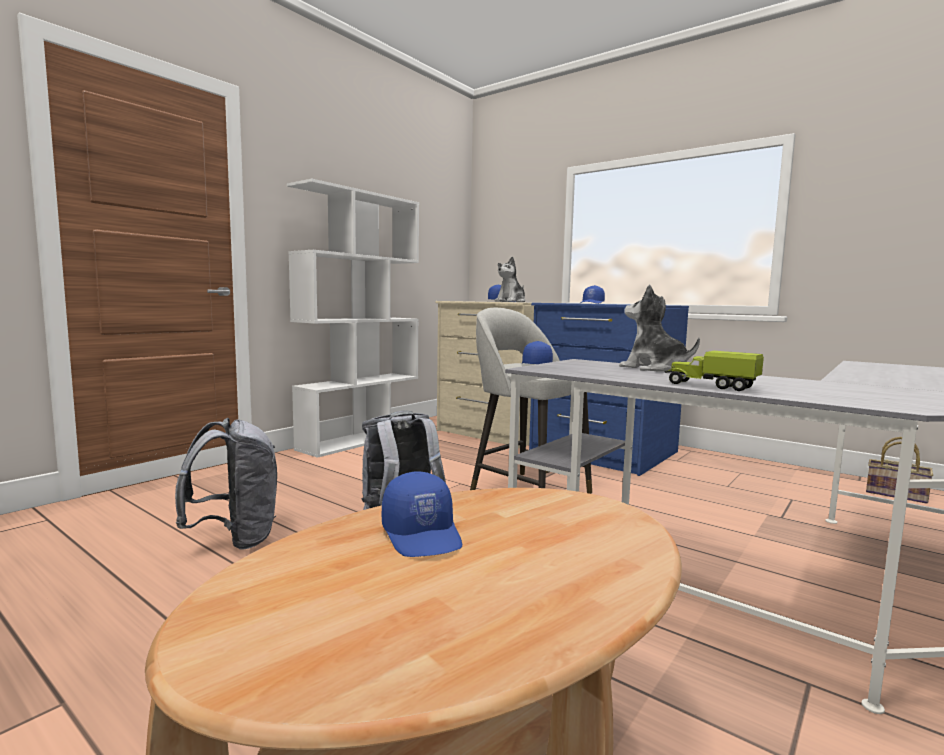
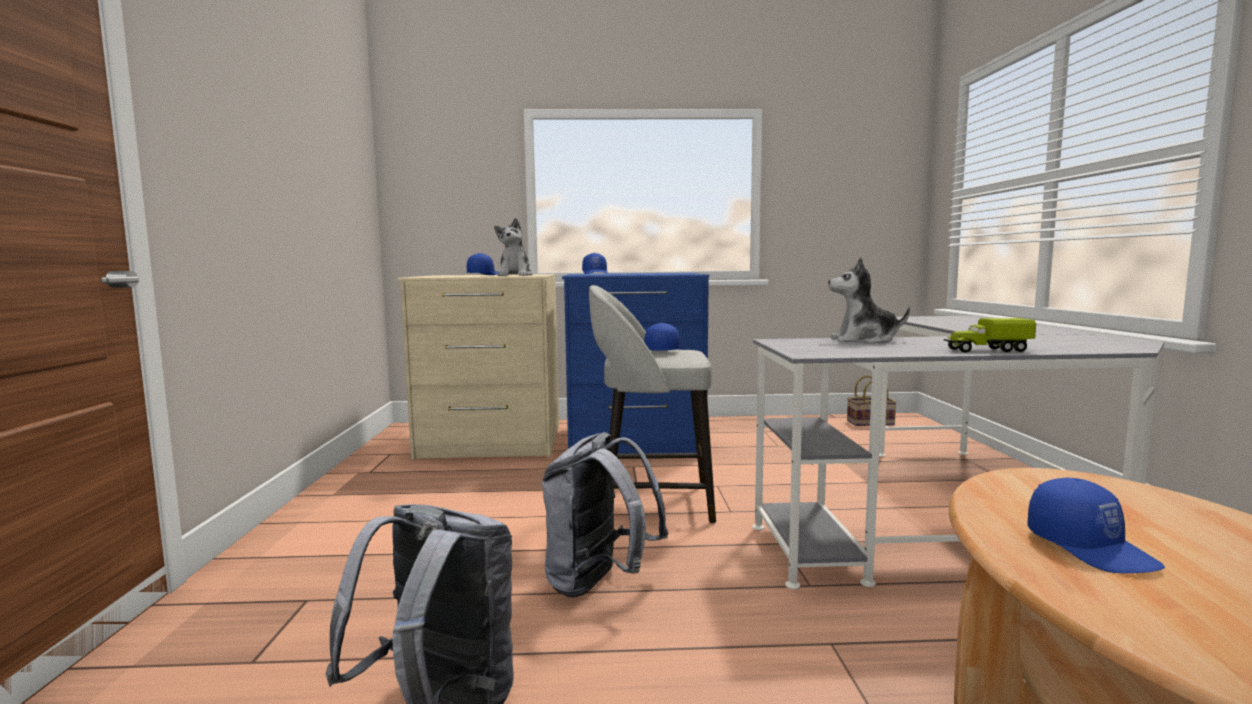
camera: 40 degrees left, 0 degrees up
white bookcase [287,179,419,458] -> none
blue cap [382,471,462,557] -> blue cap turned 45 degrees clockwise [1027,478,1165,574]

